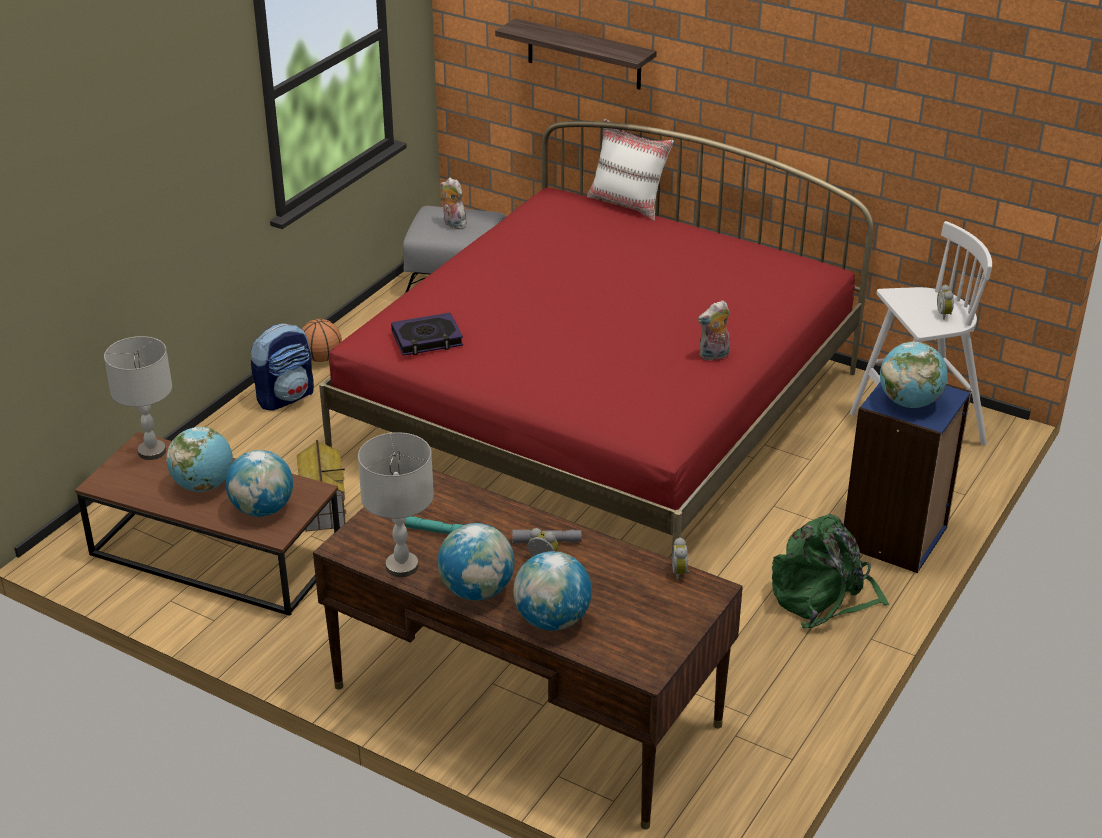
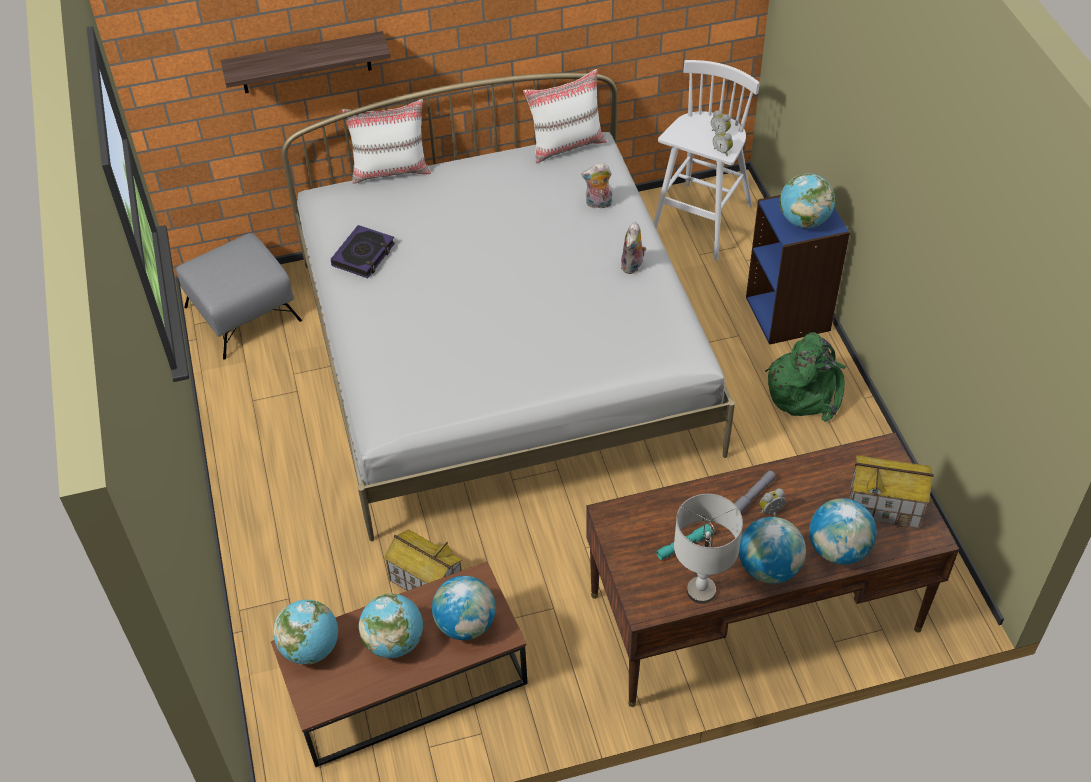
camera: 45 degrees left, 15 degrees up
grey table lamp [104,336,172,460] -> globe [273,600,338,665]
backpack [251,323,314,411] -> none
basketball [302,319,342,362] -> none
red bed [319,121,874,548] -> white bed [282,73,735,541]
book [391,312,463,356] -> book moved to [331,225,395,278]
plush toy [441,178,467,229] -> plush toy moved to [581,163,613,208]
alarm clock [672,537,690,581] -> alarm clock moved to [713,129,733,156]
none -> white pillow [524,69,607,163]
none -> toy house [850,455,934,529]

